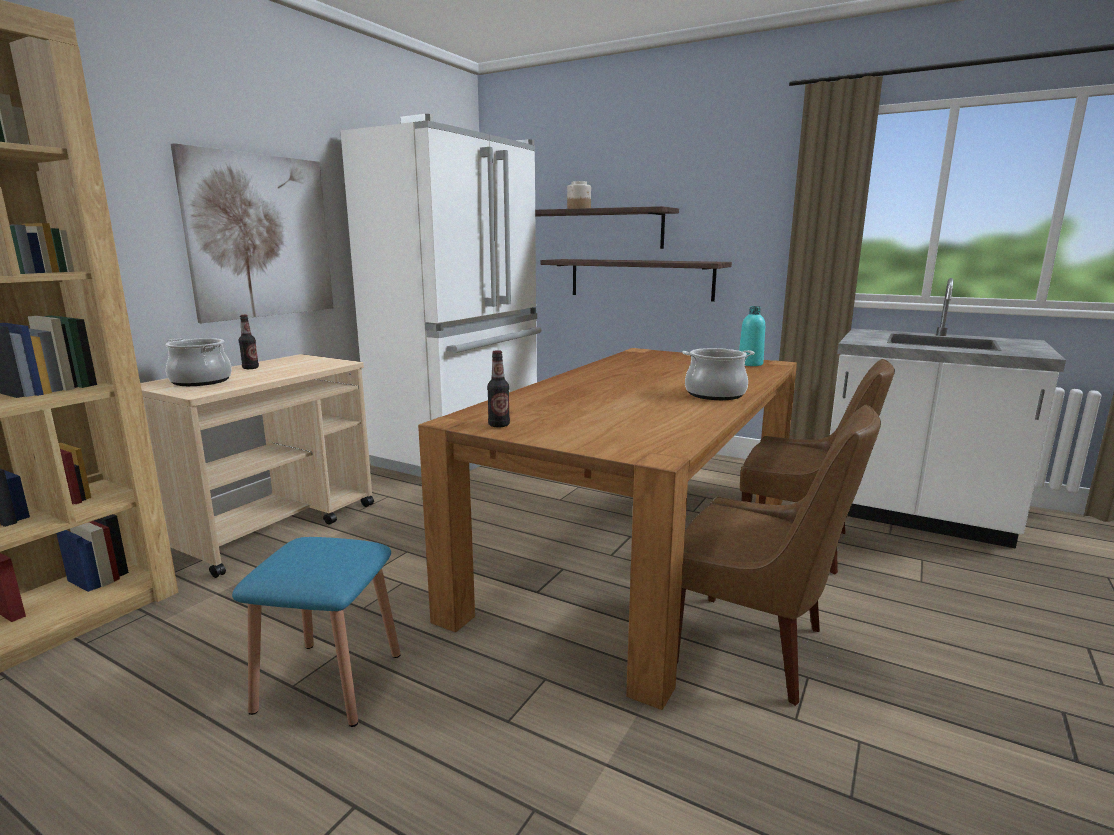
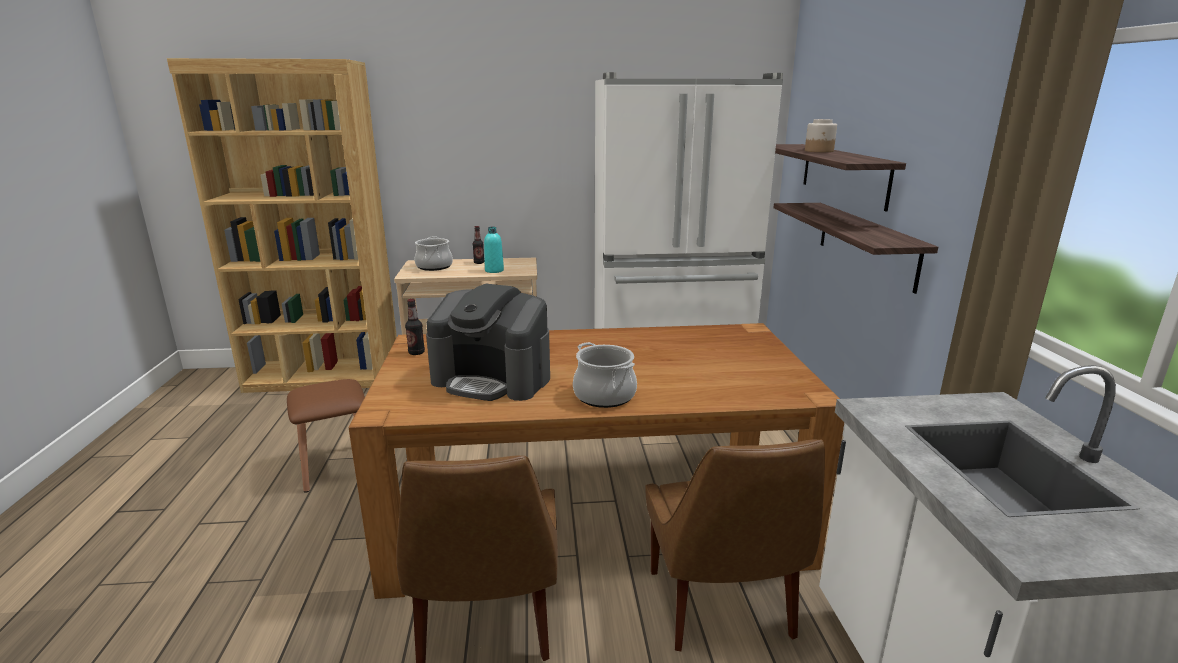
camera: 55 degrees right, 5 degrees up
picture [171,143,333,323] -> none
blue stool [232,537,401,727] -> brown stool [287,379,365,493]
turquoise bottle [739,306,765,366] -> turquoise bottle moved to [484,227,504,273]
none -> coffee machine [426,284,550,401]

